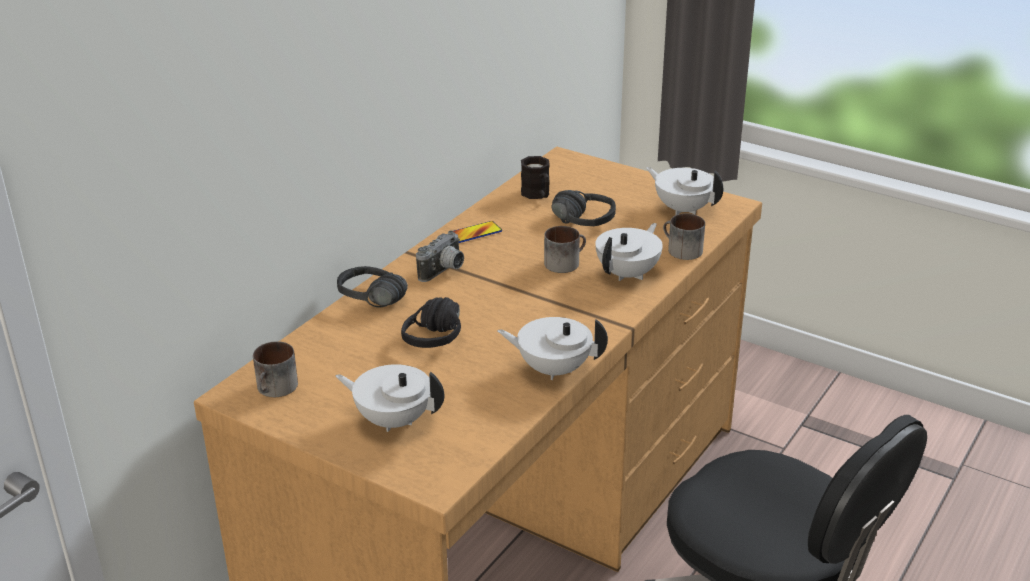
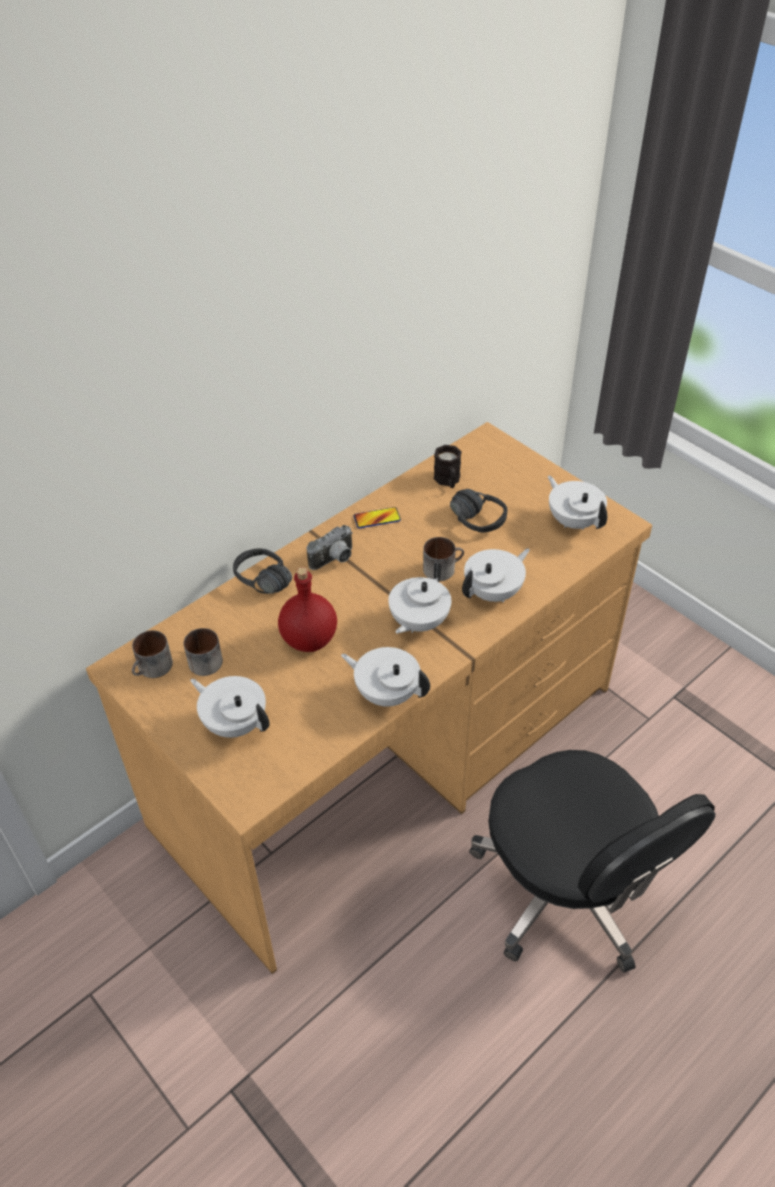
camera: 15 degrees right, 15 degrees up
black headphones [401,297,461,348] -> red bottle [278,567,337,652]
mug [663,214,705,260] -> mug moved to [184,628,223,676]
none -> white teapot [388,562,451,634]

